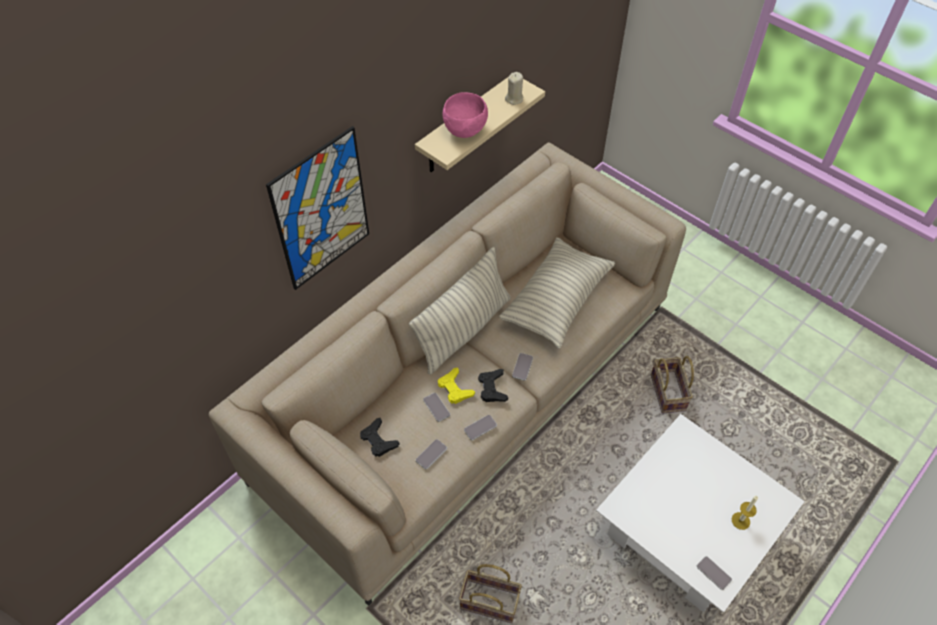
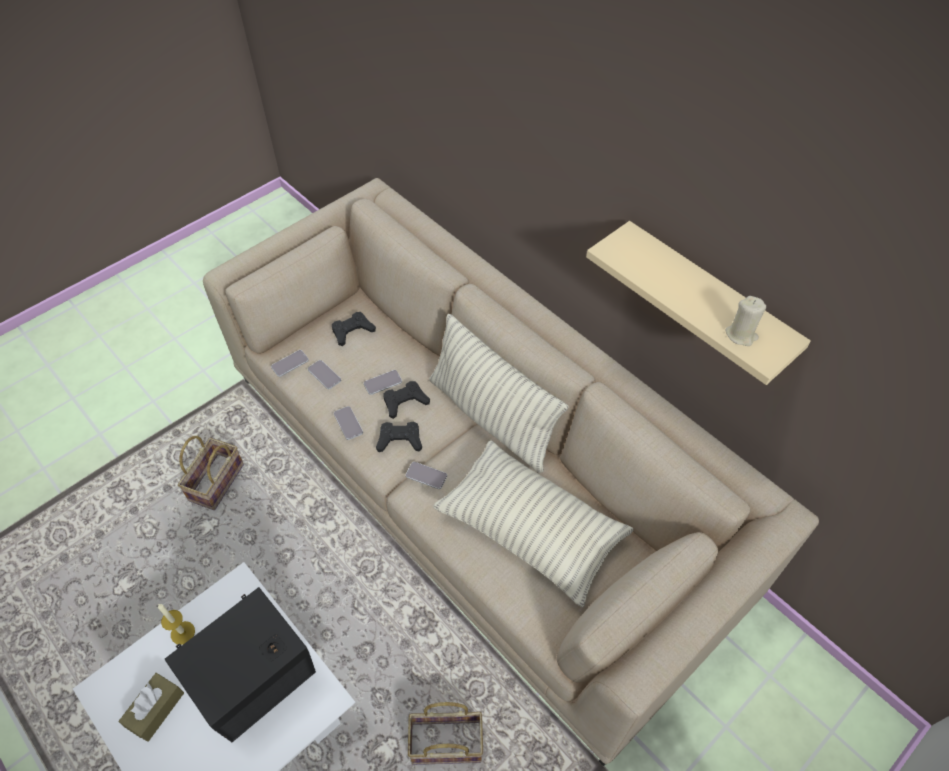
camera: 95 degrees right, 0 degrees up
picture [266,126,369,290] -> none
yellow game controller [438,367,475,404] -> black game controller [384,381,430,419]
pink bowl [442,92,488,138] -> none
phone [697,556,732,590] -> phone moved to [271,350,309,377]
candle [732,496,758,530] -> candle moved to [158,604,195,645]
none -> brown tissue box [119,673,184,742]
none -> black speaker [165,587,316,742]

